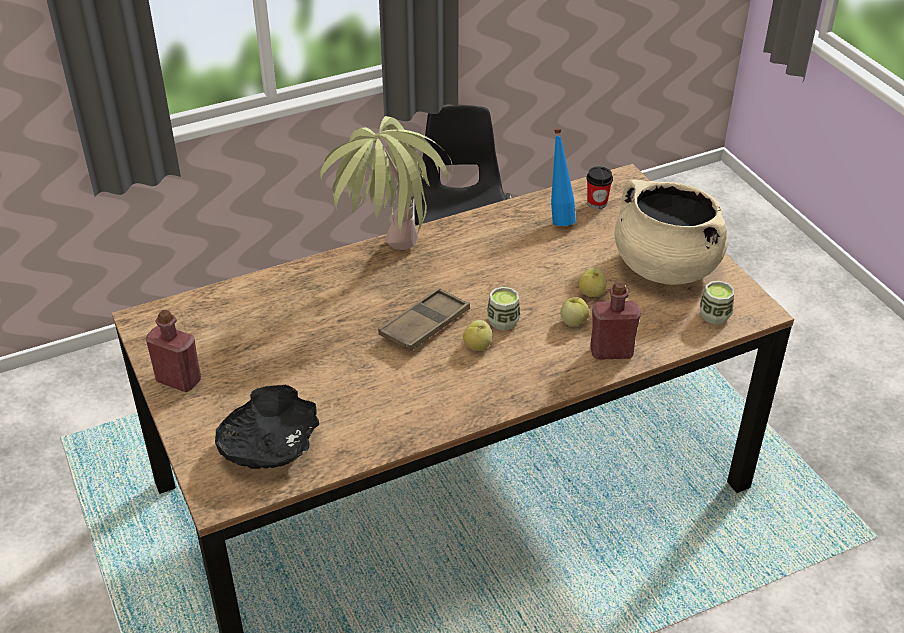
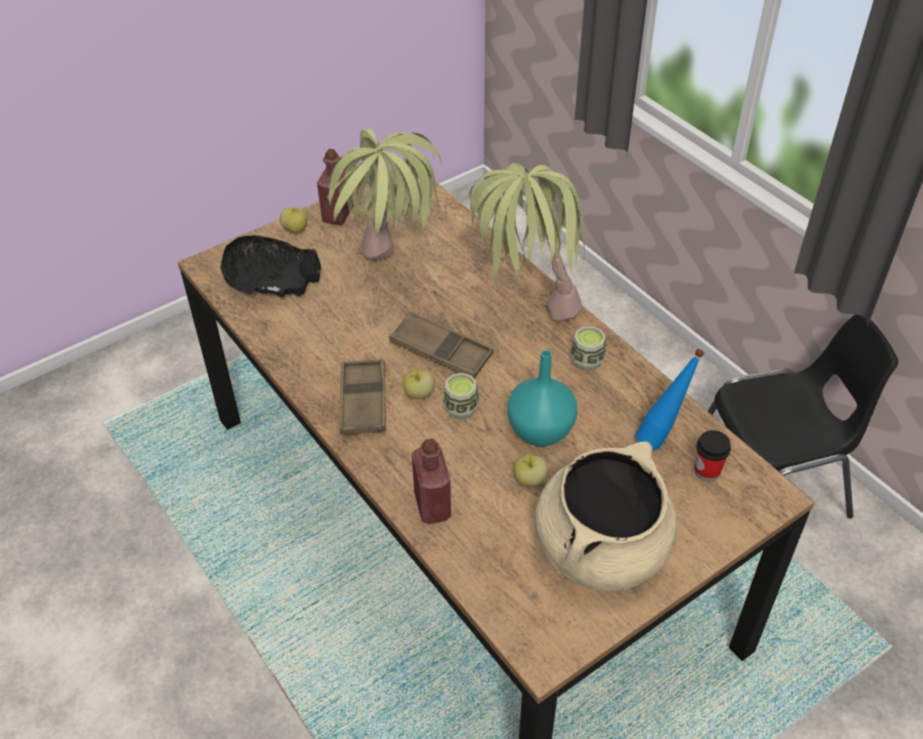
camera: 80 degrees right, 5 degrees up
apple [560,297,589,326] -> apple moved to [280,207,307,234]
cup [700,281,734,324] -> cup moved to [570,326,606,371]
none -> potted plant [326,128,442,261]
none -> brown tray [339,359,386,435]
none -> turquoise vase [507,350,577,446]

